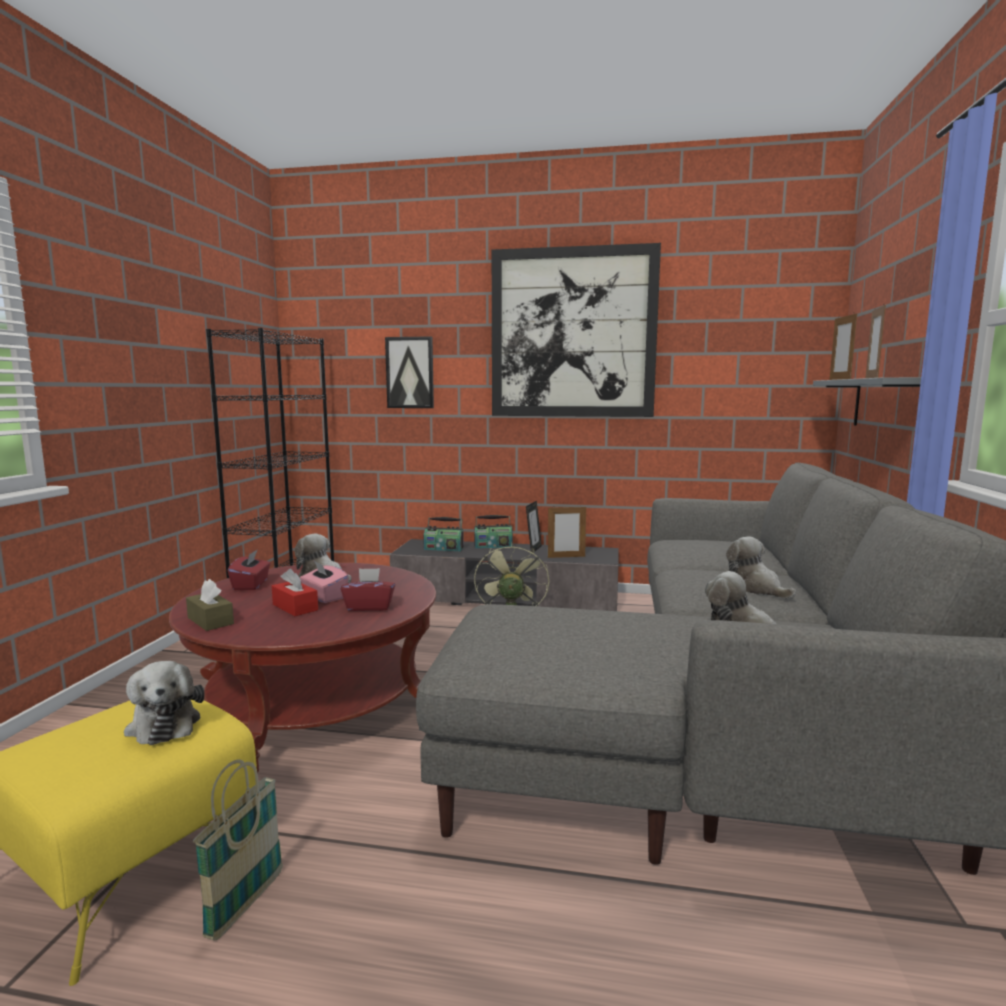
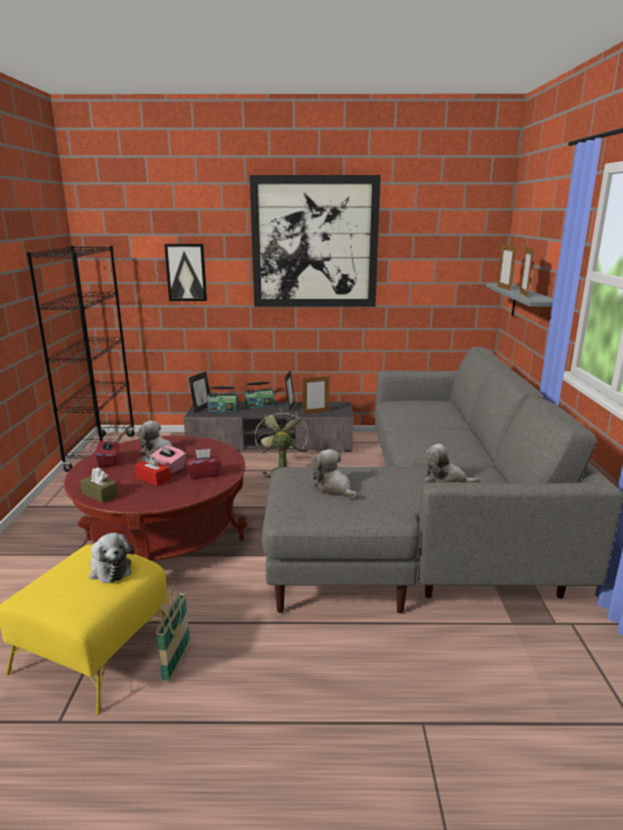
camera: 10 degrees left, 10 degrees up
plush toy [726,537,796,599] -> plush toy moved to [312,449,357,499]
none -> picture frame [189,372,209,412]

